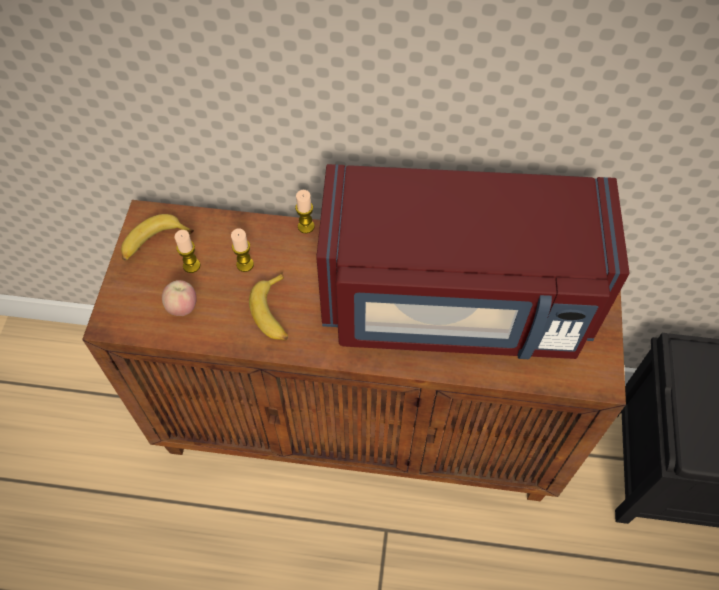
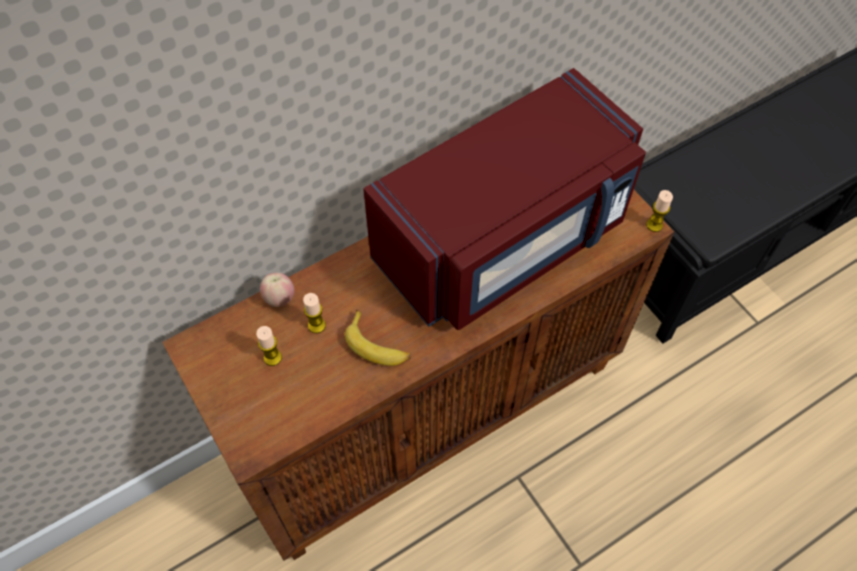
camera: 40 degrees left, 0 degrees up
banana [121,214,194,260] -> none
apple [162,280,197,316] -> apple moved to [260,273,295,307]
candle [295,190,315,233] -> candle moved to [646,190,673,232]

